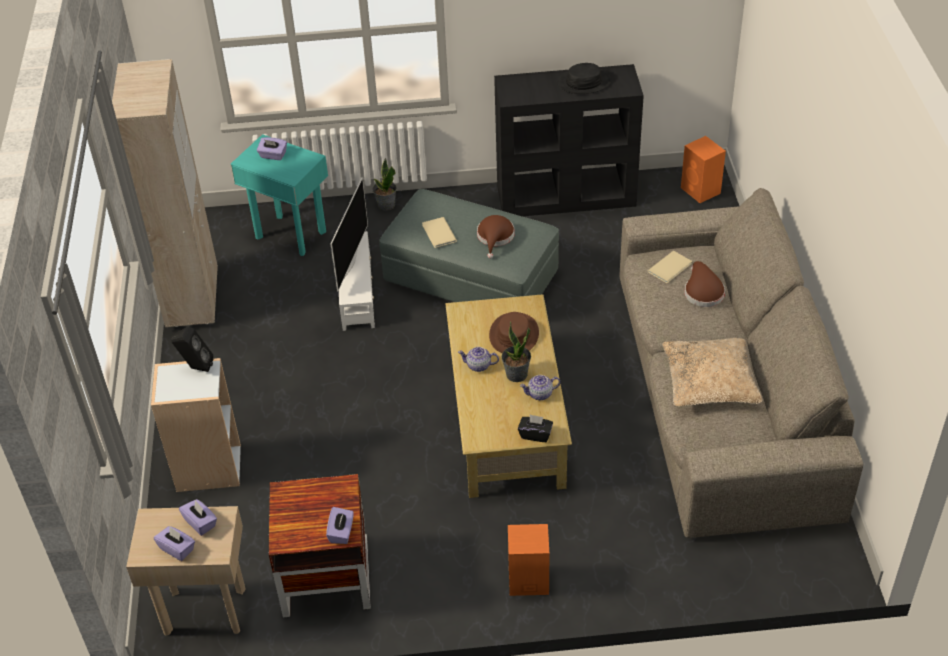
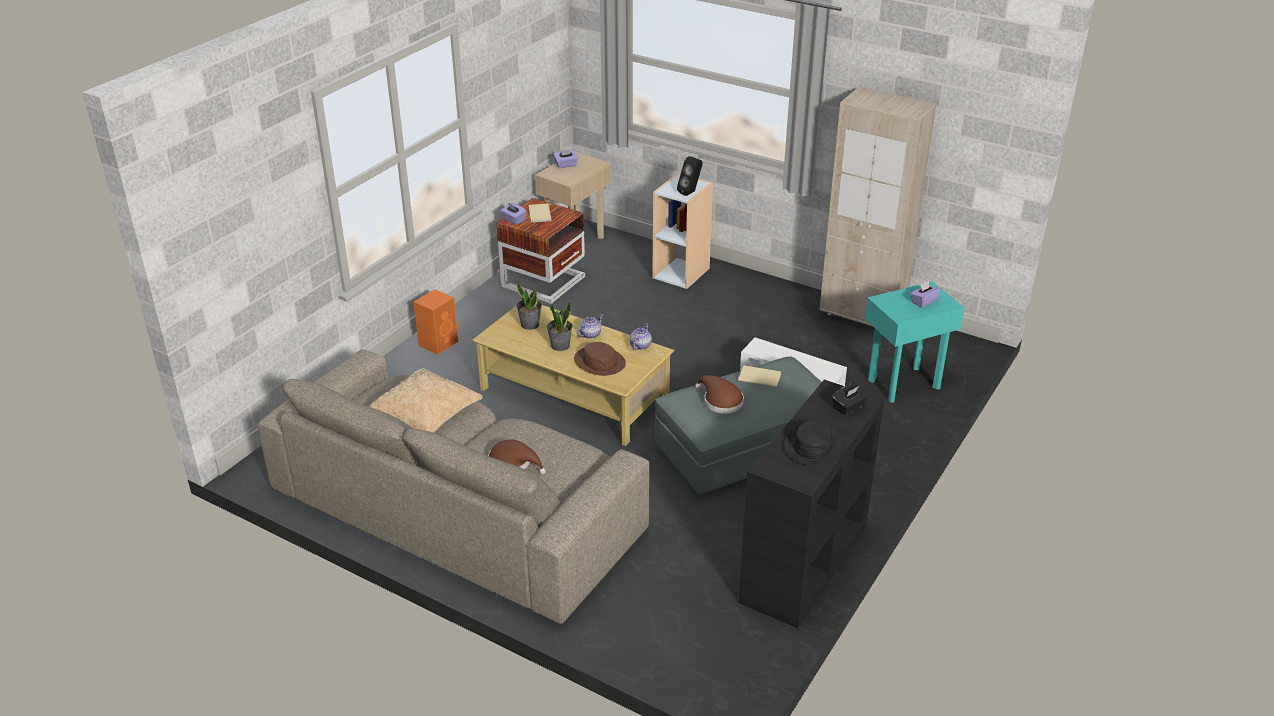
camera: 125 degrees right, 10 degrees down
purple tissue box [179,499,217,536] -> none
television [331,177,368,291] -> none
potted plant [372,158,397,211] -> potted plant moved to [517,280,542,330]
black tissue box [518,414,553,442] -> black tissue box moved to [832,383,868,415]
teapot [520,375,560,400] -> teapot moved to [630,323,652,350]
beige book [648,251,692,283] -> beige book moved to [529,204,552,222]
orange speaker [681,136,726,203] -> none

